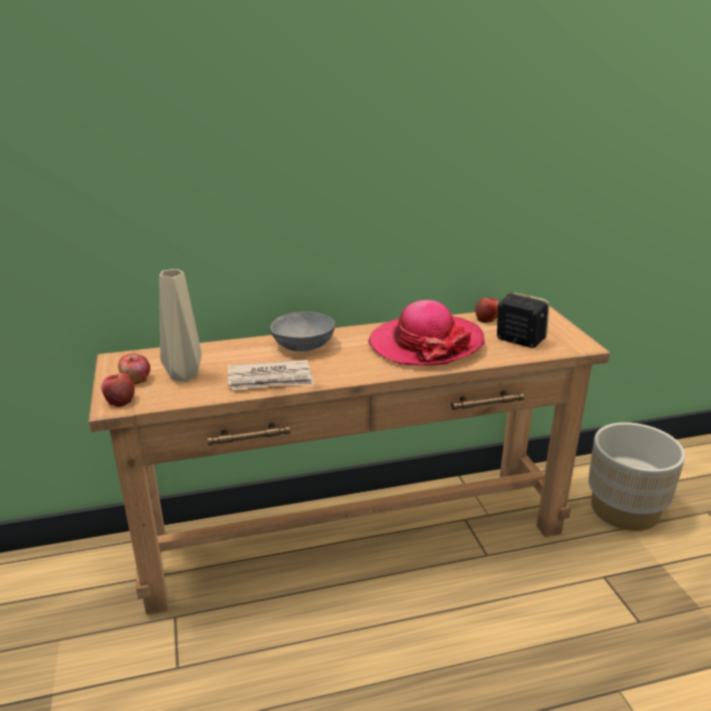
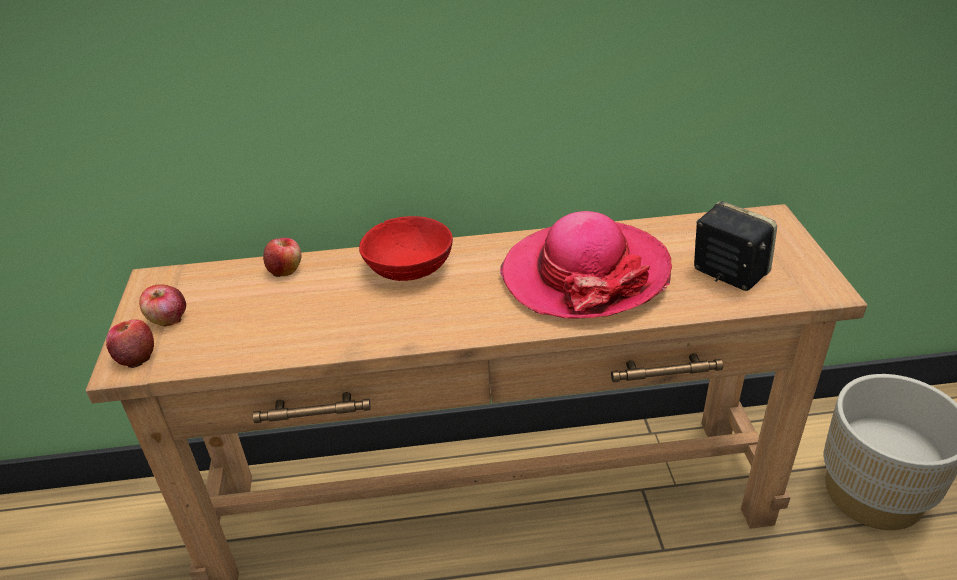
camera: 10 degrees right, 10 degrees up
beige vase [159,269,202,382] -> none
newspaper [228,359,315,390] -> none
grey bowl [270,312,335,352] -> red bowl [359,216,453,281]
apple [475,298,499,323] -> apple moved to [263,238,301,277]

